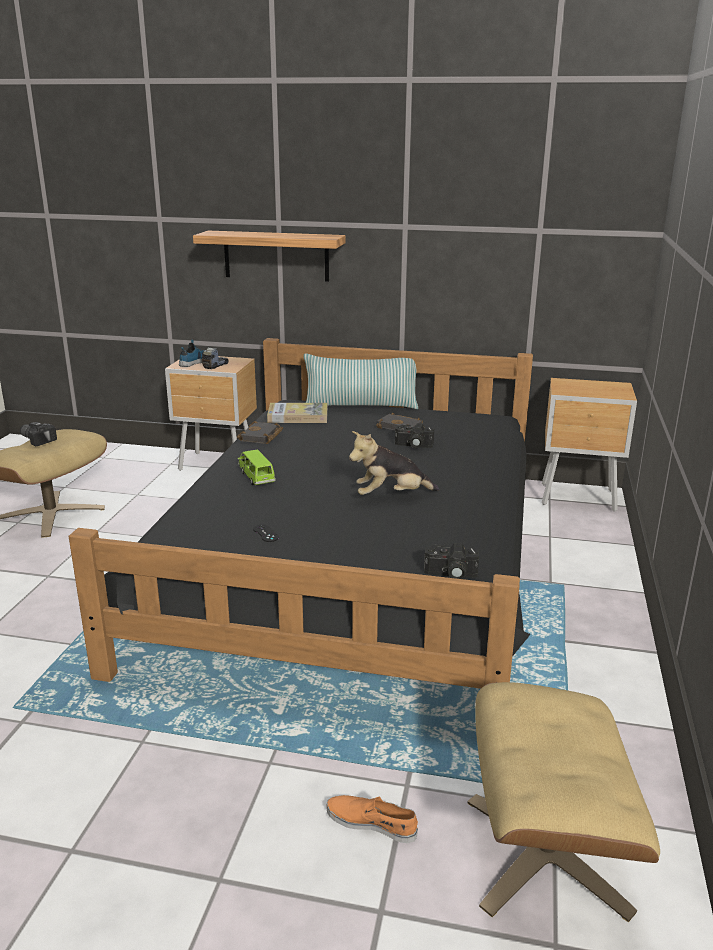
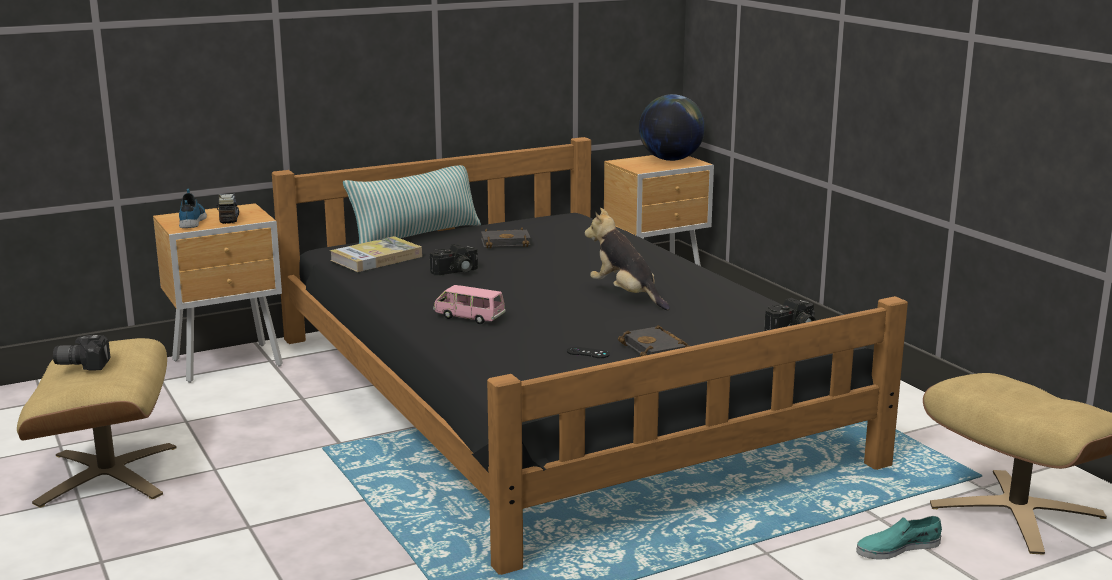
camera: 40 degrees left, 5 degrees down
shelf [193,231,346,282] -> none
black book [237,421,283,444] -> black book moved to [618,325,690,356]
green toy car [238,450,276,485] -> pink toy car [433,285,506,324]
orange shoe [327,795,418,843] -> turquoise shoe [856,516,942,559]
plush toy [349,431,439,495] -> plush toy turned 105 degrees clockwise [584,208,670,310]
camera [395,423,434,448] -> camera moved to [430,243,478,275]
none -> globe [639,94,705,161]

